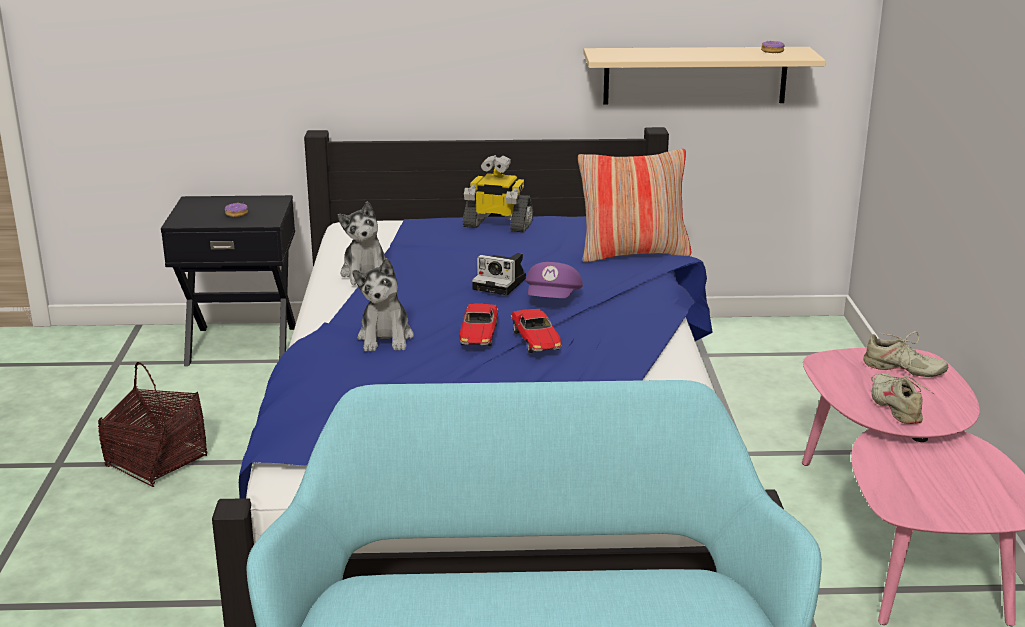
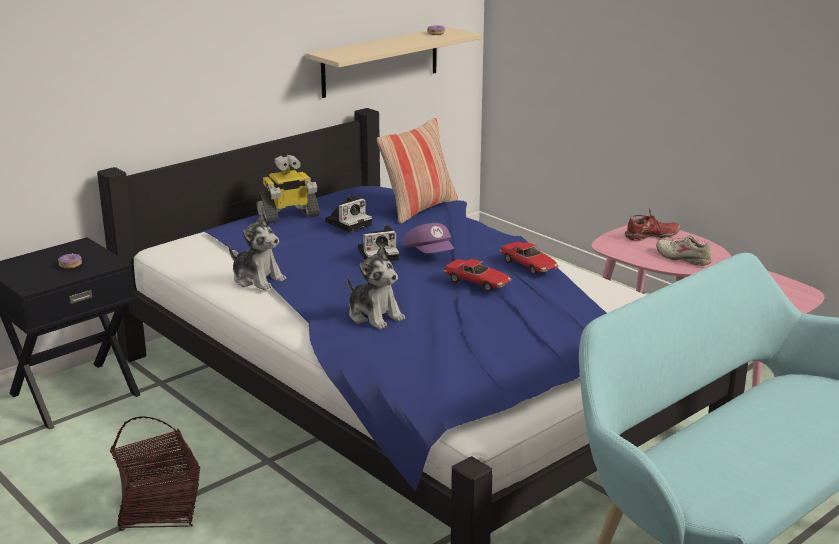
camera: 40 degrees left, 0 degrees up
toy car [460,304,498,346] -> toy car moved to [500,242,558,275]
beige shoe [863,331,949,377] -> red shoe [625,209,680,241]
none -> camera [325,195,372,232]

